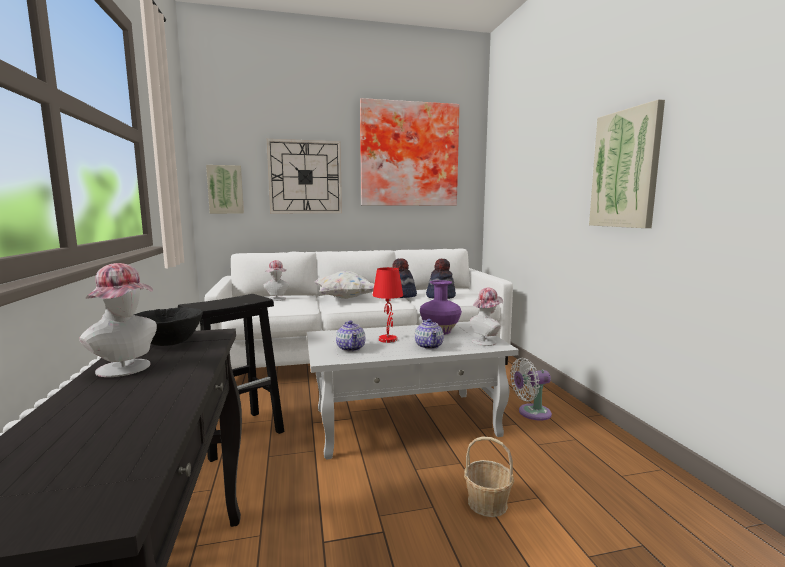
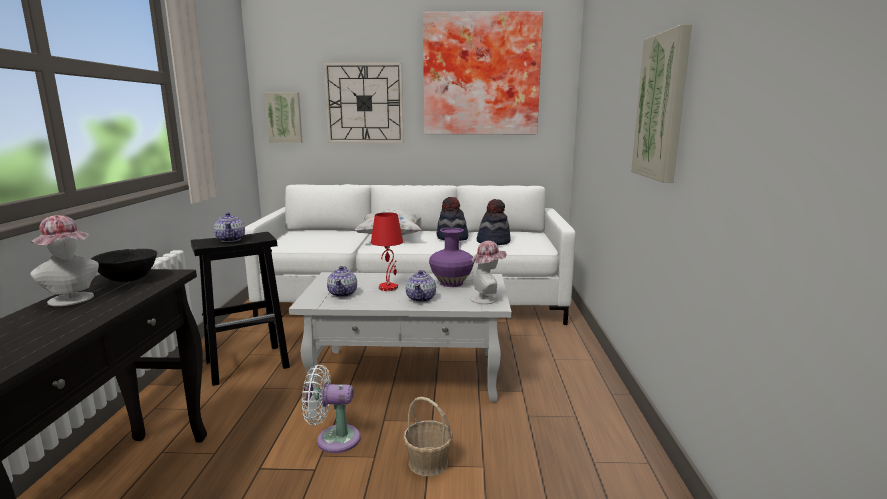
camera: 15 degrees right, 5 degrees up
hat [264,260,289,301] -> none
white fan [510,358,552,421] -> white fan moved to [302,364,360,453]
none -> teapot [214,212,245,242]

